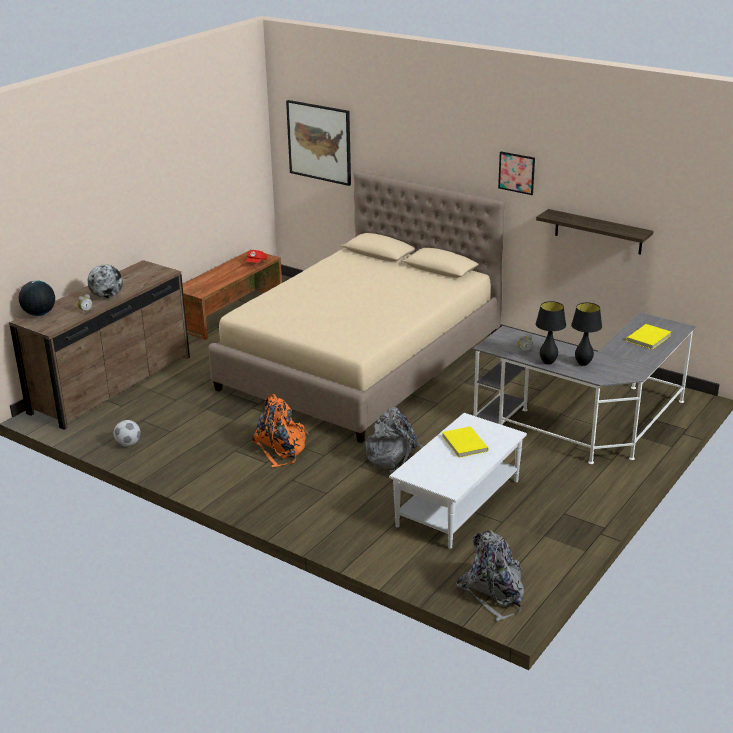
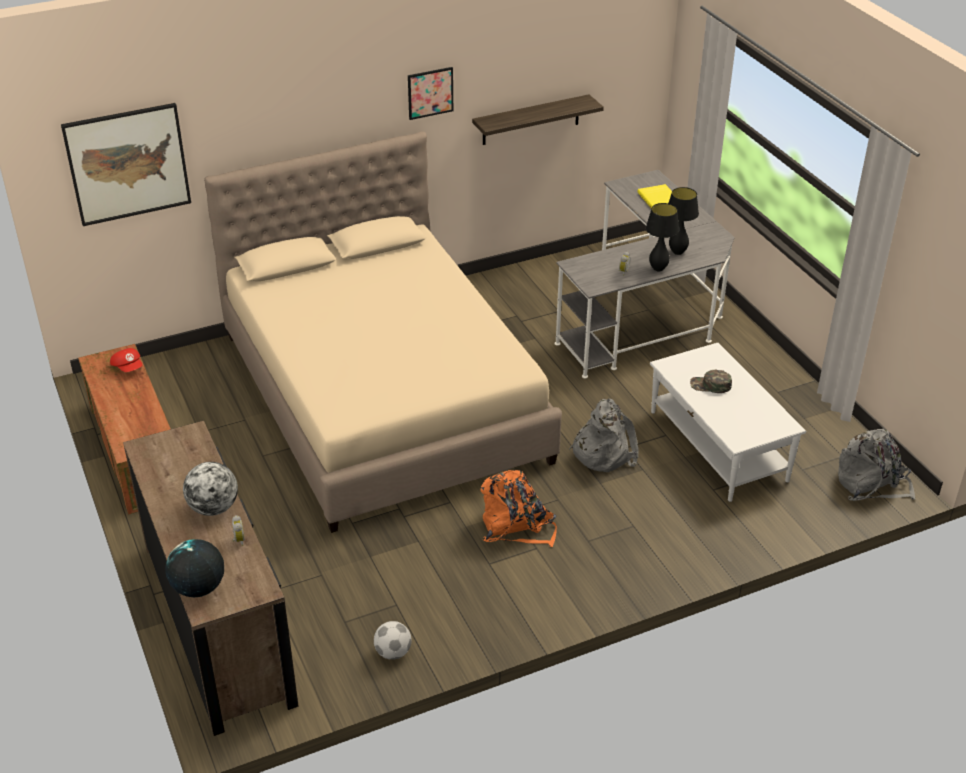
camera: 60 degrees left, 10 degrees up
yellow book [442,426,489,458] -> green cap [690,370,732,393]

